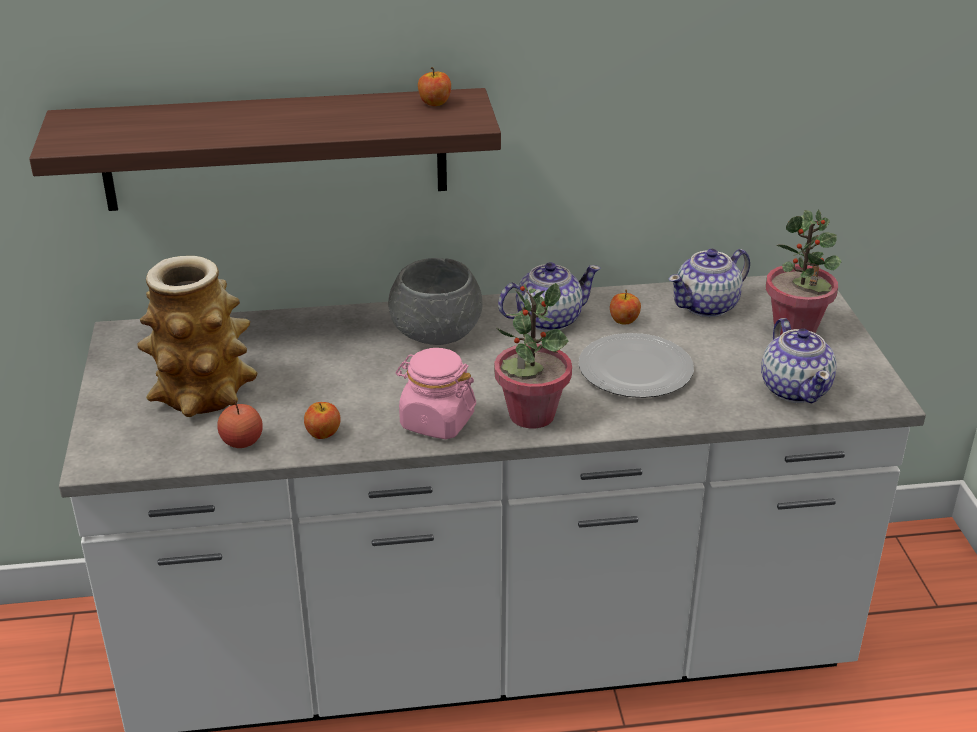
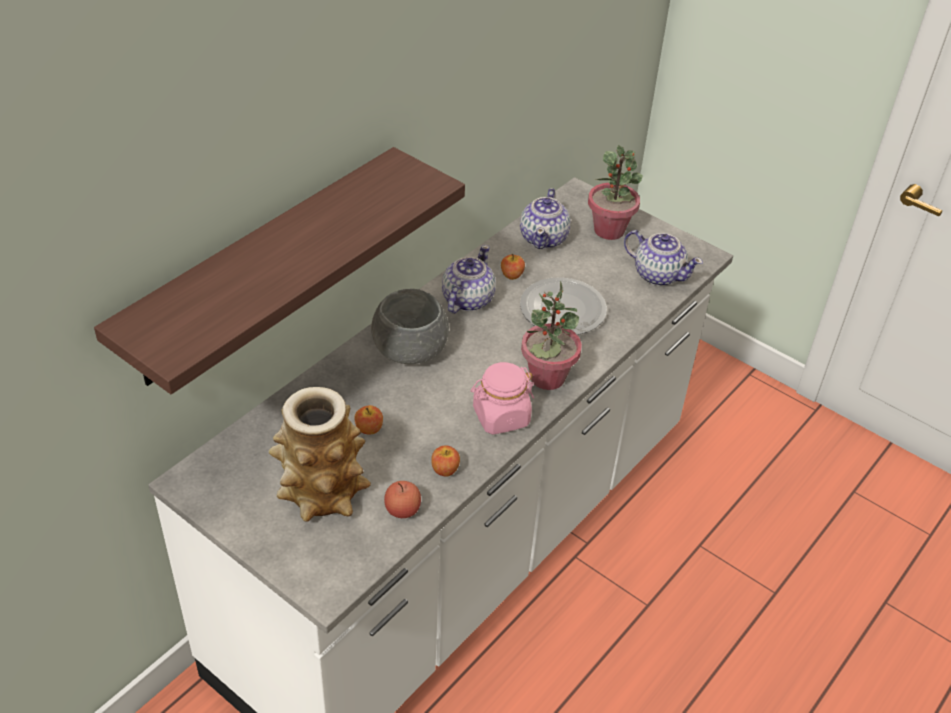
camera: 45 degrees left, 10 degrees up
apple [418,67,451,106] -> apple moved to [355,405,383,435]

